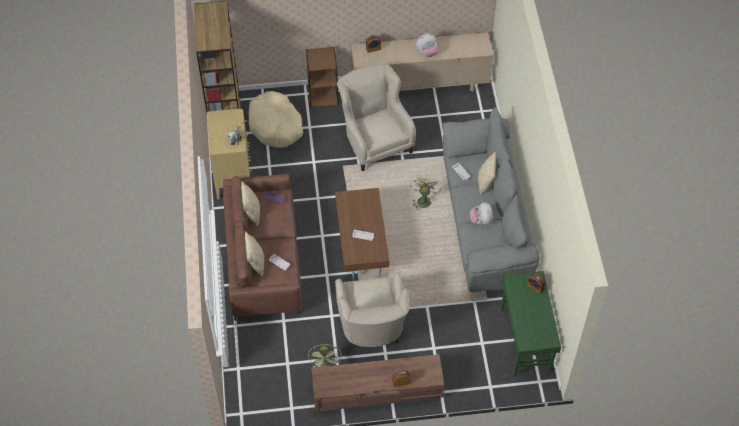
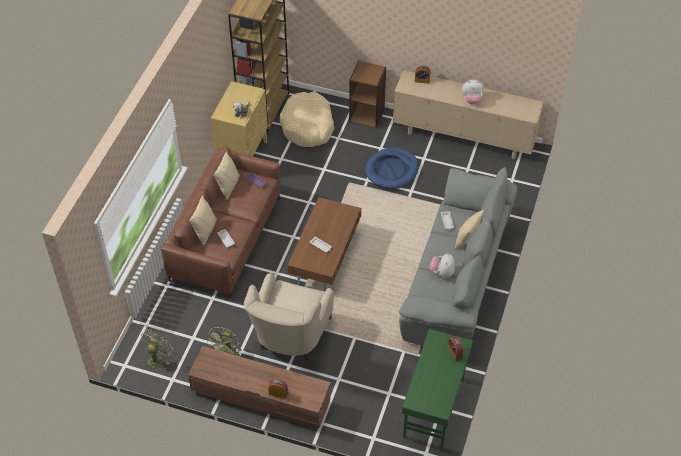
camera: 25 degrees right, 5 degrees down
beige armchair [337,64,416,171] -> blue dog bed [365,147,419,189]
green fan [410,175,441,210] -> green fan moved to [141,329,172,369]

